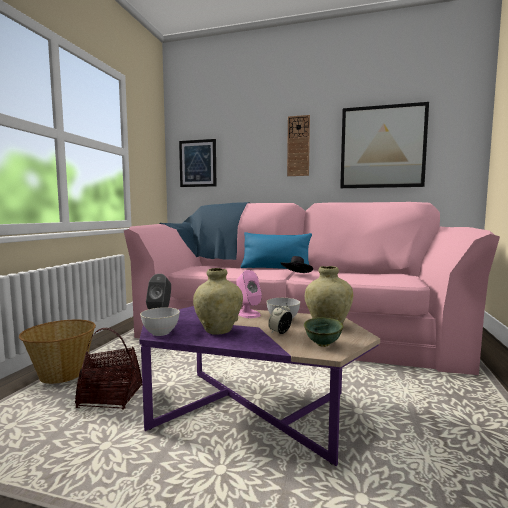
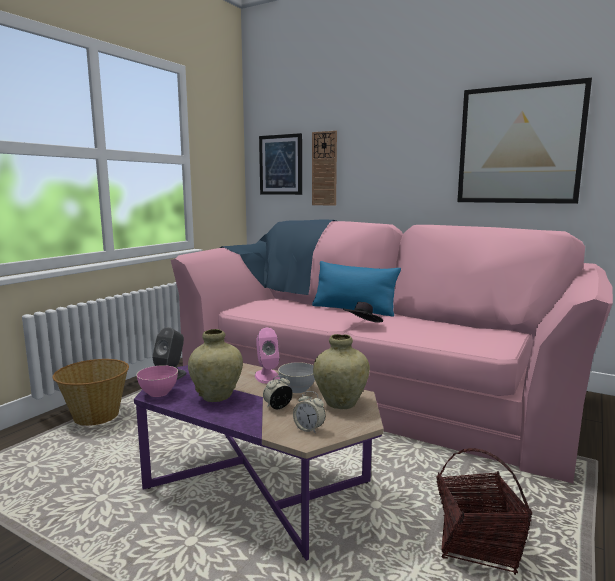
camera: 15 degrees right, 5 degrees up
basket [75,328,142,410] -> basket moved to [436,448,533,575]
grey bowl [140,307,180,336] -> pink bowl [136,365,178,397]
wall clock [287,115,310,176] -> wall clock moved to [312,131,337,206]
green bowl [304,317,343,347] -> alarm clock [293,391,325,434]

